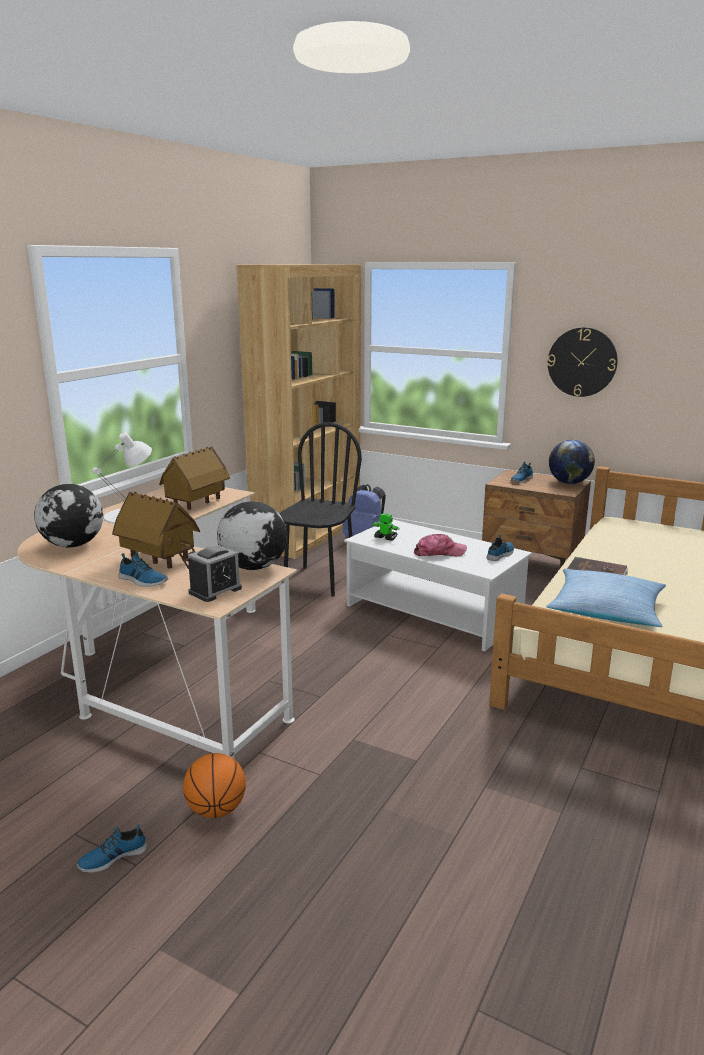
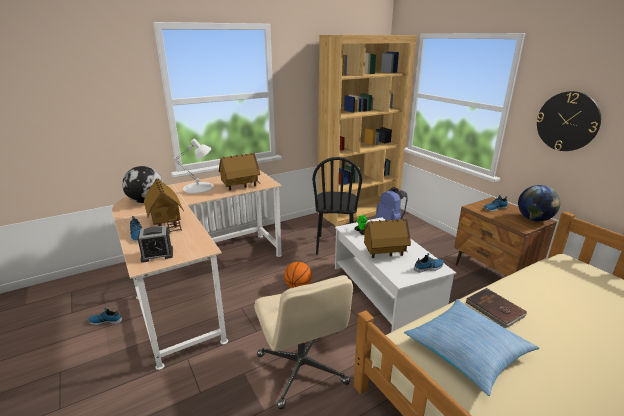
camera: 30 degrees right, 5 degrees up
shoe [77,824,148,873] -> shoe moved to [88,308,122,325]
basketball [183,753,246,818] -> basketball moved to [284,262,312,288]
globe [217,501,287,570] -> none
black chair [280,422,362,597] -> black chair turned 135 degrees clockwise [312,157,362,255]
cap [414,534,467,556] -> toy house [363,218,411,258]
none -> beige office chair [254,275,353,409]

